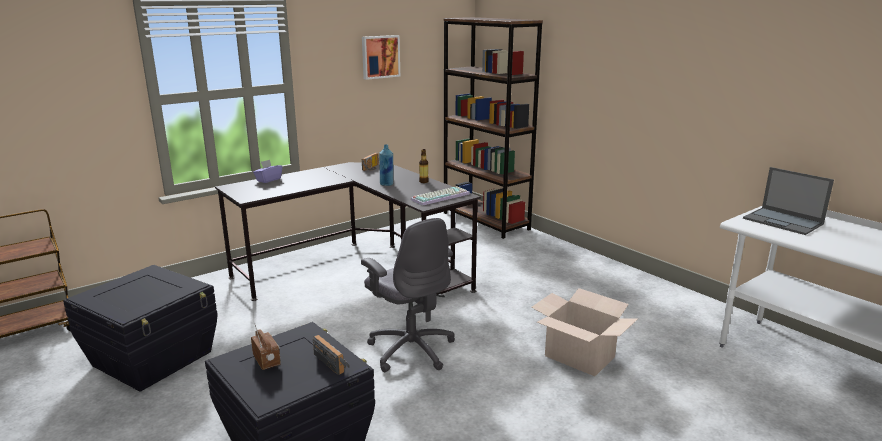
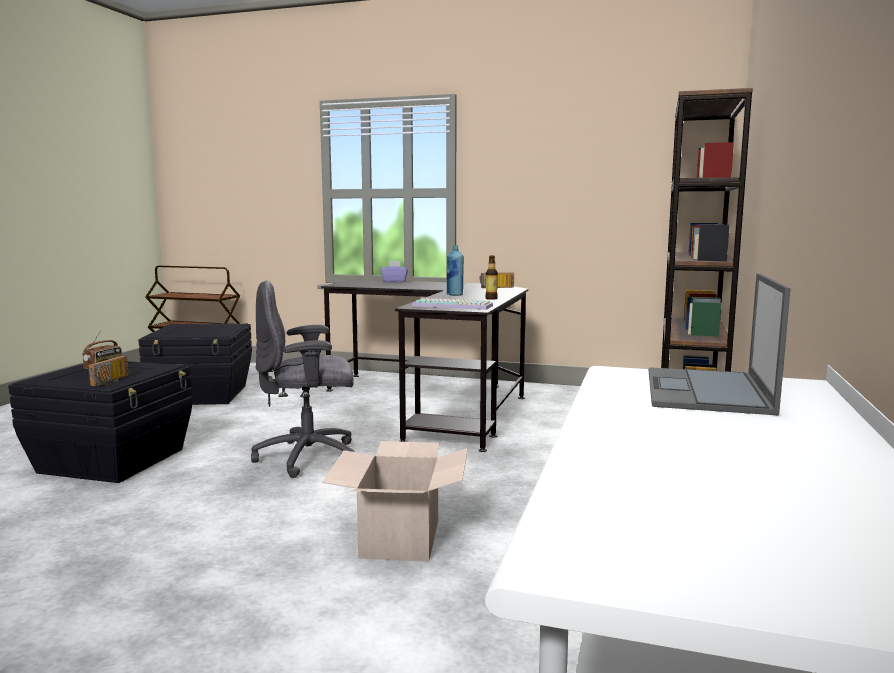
camera: 55 degrees right, 10 degrees down
grey office chair [361,218,455,372] -> grey office chair turned 60 degrees clockwise [251,280,355,478]
picture [362,35,400,80] -> none

